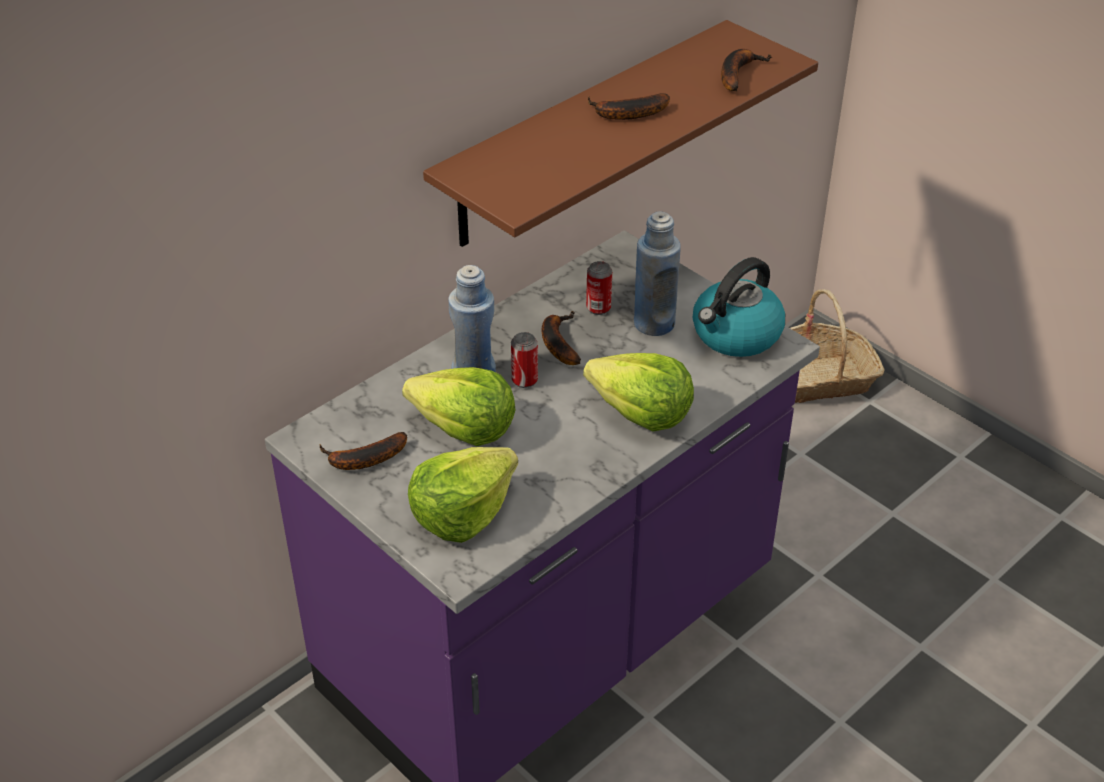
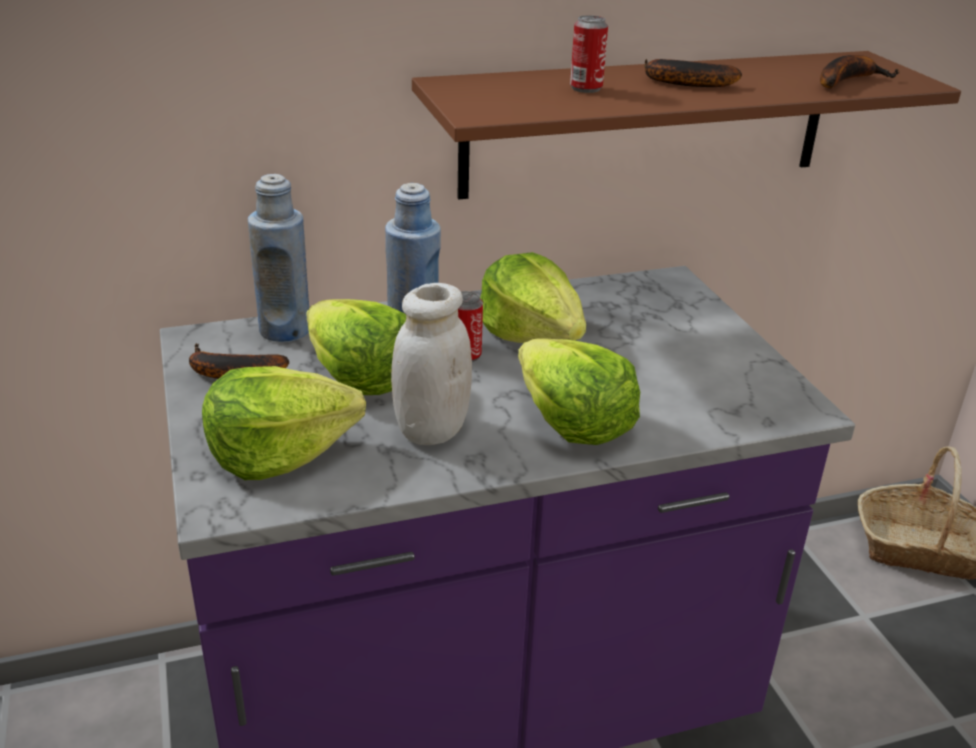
camera: 25 degrees right, 10 degrees down
banana [542,311,581,365] -> lettuce [480,252,586,343]
can [586,261,612,315] -> can moved to [570,15,608,93]
blue bottle [634,211,681,336] -> blue bottle moved to [248,174,309,342]
kettle [693,257,785,357] -> none
none -> white jar [391,283,472,445]

